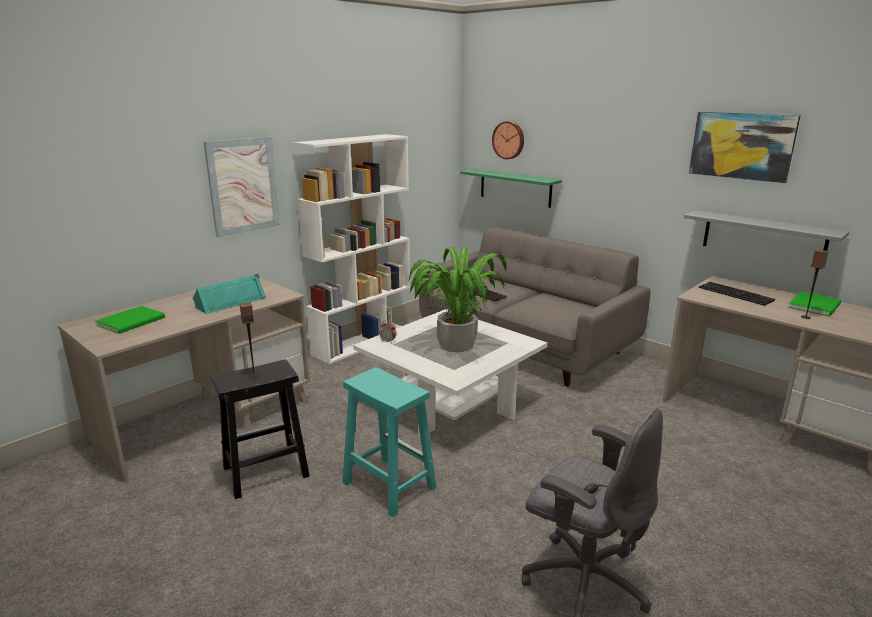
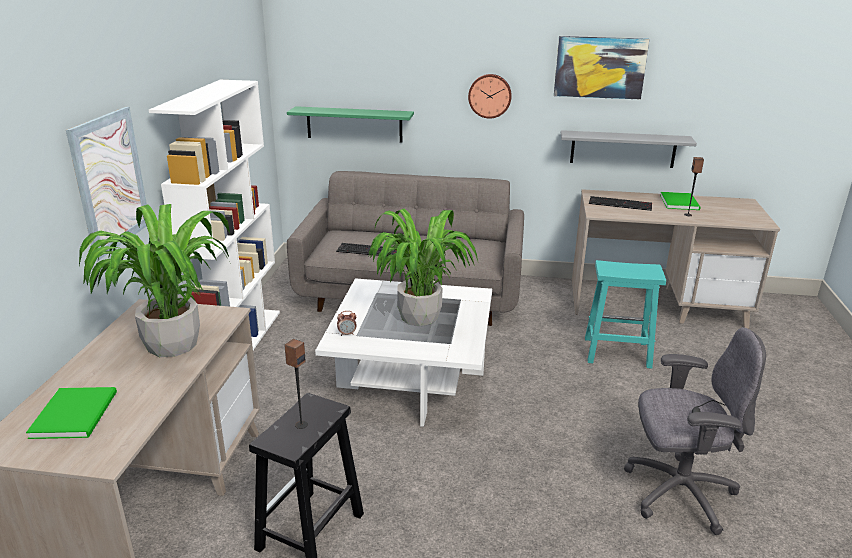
camera: 35 degrees left, 5 degrees up
turquoise speaker [192,274,266,314] -> potted plant [79,204,230,357]
turquoise stool [342,367,436,517] -> turquoise stool moved to [585,260,666,369]
wall clock [492,121,524,159] -> wall clock moved to [468,74,512,119]

